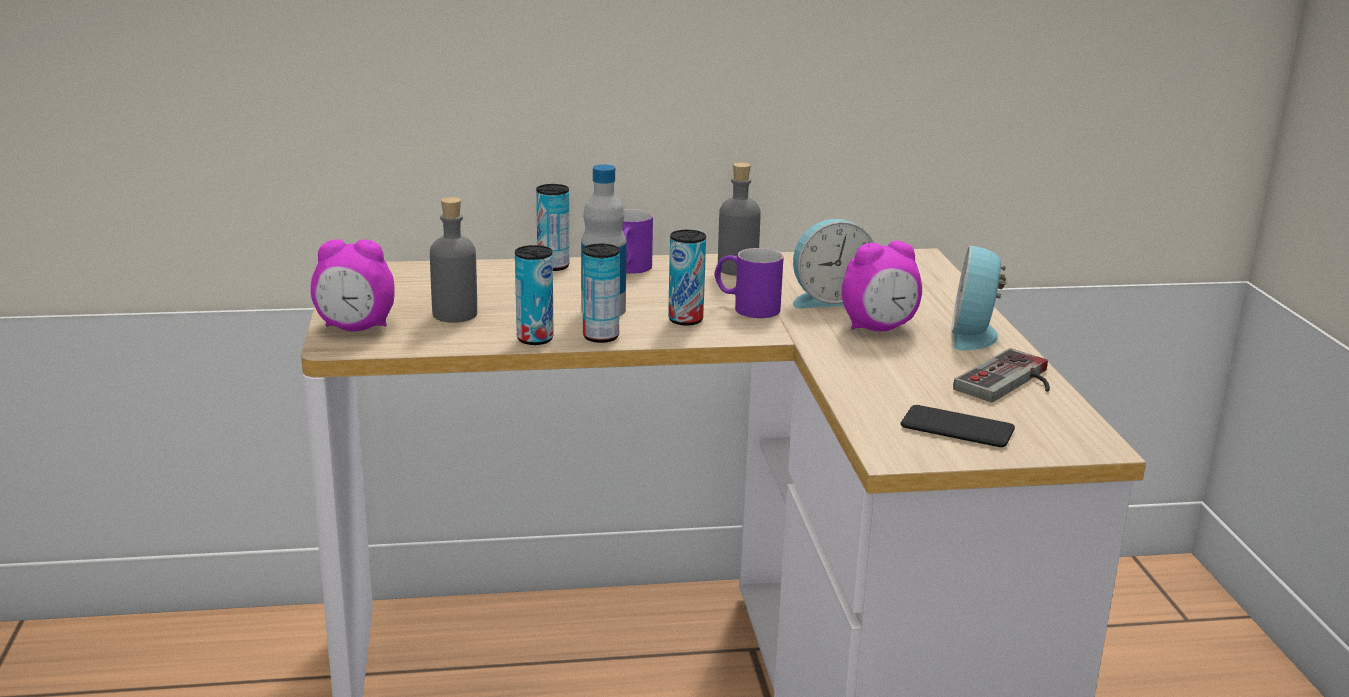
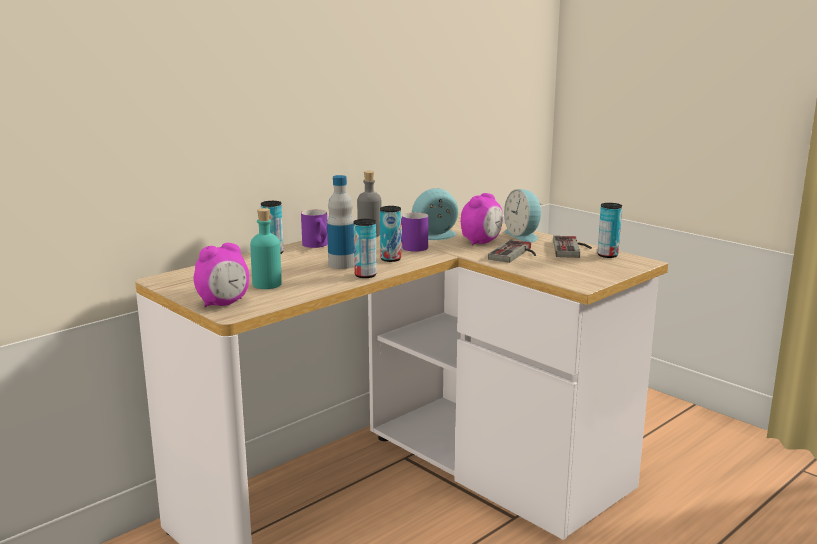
camera: 35 degrees left, 5 degrees down
grey bottle [430,197,477,323] -> turquoise bottle [250,208,282,289]
can [515,245,554,345] -> can moved to [597,203,622,258]
alarm clock [793,219,874,309] -> alarm clock turned 150 degrees counterclockwise [412,188,458,240]
phone [901,405,1015,447] -> none
none -> game controller [488,240,536,263]

